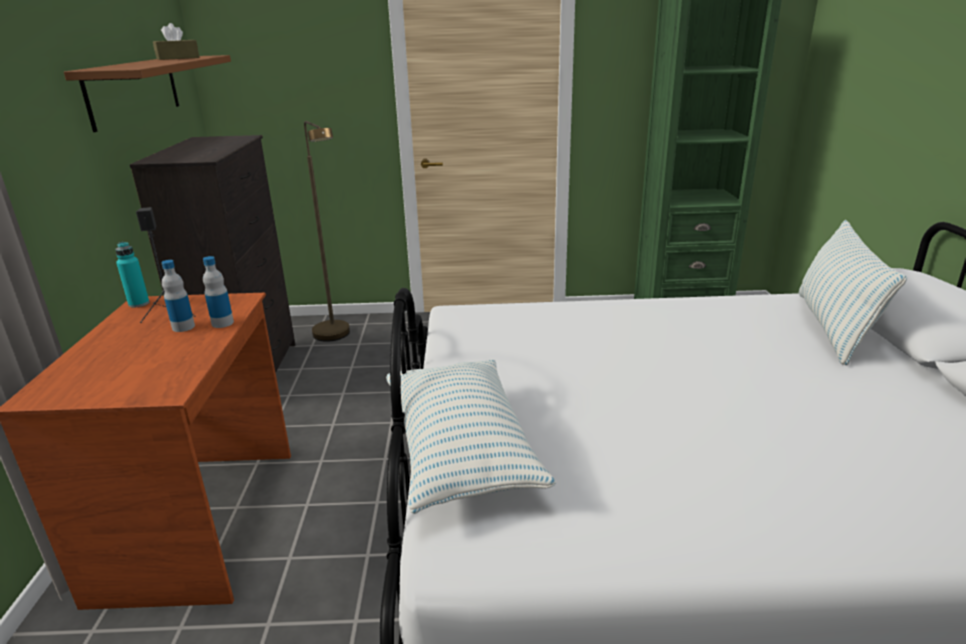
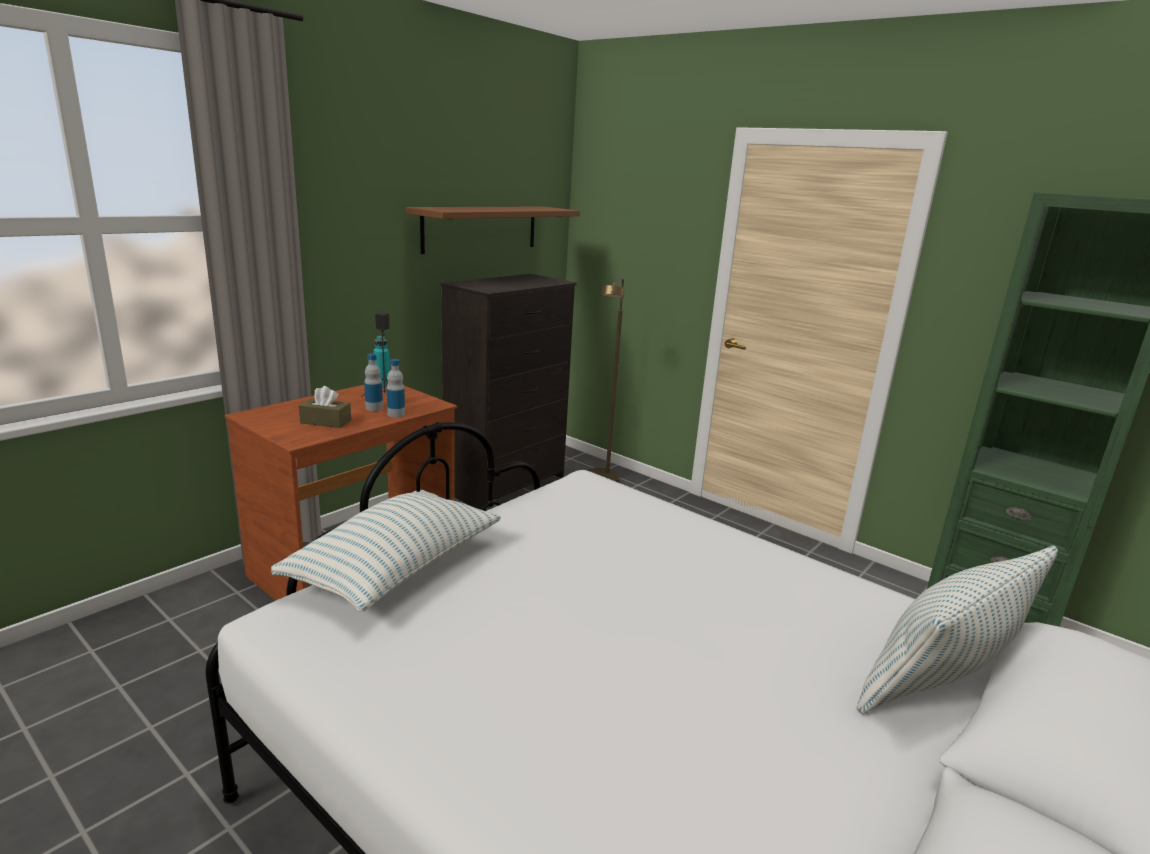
camera: 40 degrees right, 5 degrees down
brown tissue box [153,23,200,60] -> brown tissue box moved to [299,386,351,428]

